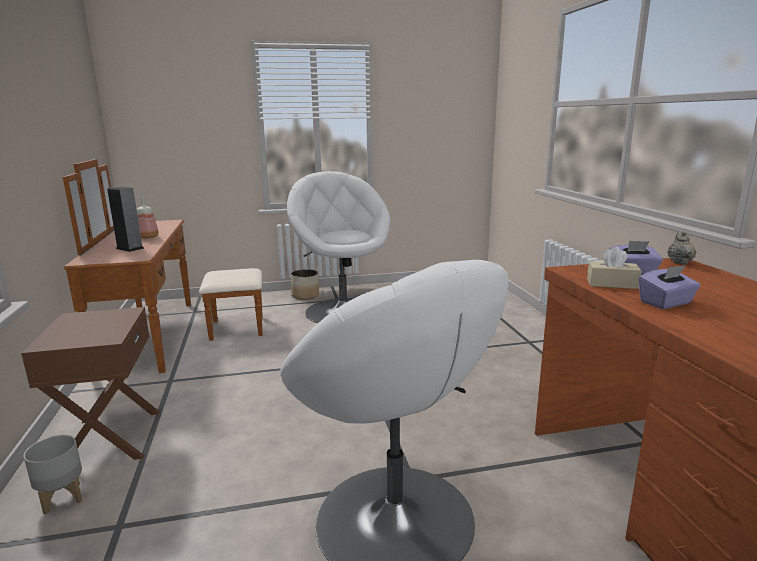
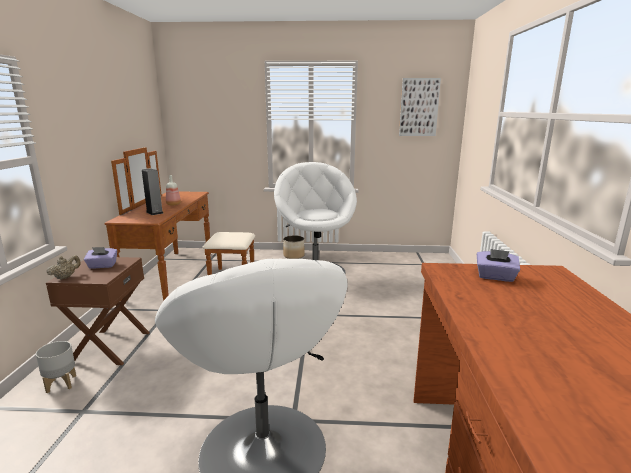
camera: 15 degrees right, 0 degrees up
beige tissue box [587,247,642,289] -> none
purple tissue box [639,265,701,309] -> purple tissue box moved to [84,247,117,269]
beige teapot [667,231,697,264] -> beige teapot moved to [47,255,81,280]
none -> picture [399,78,441,136]

